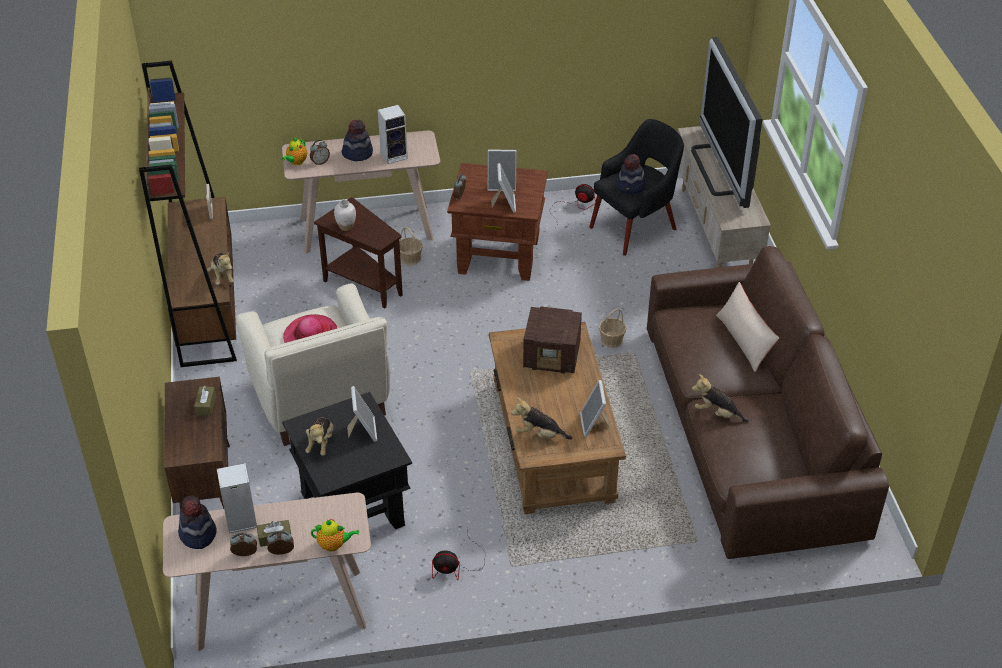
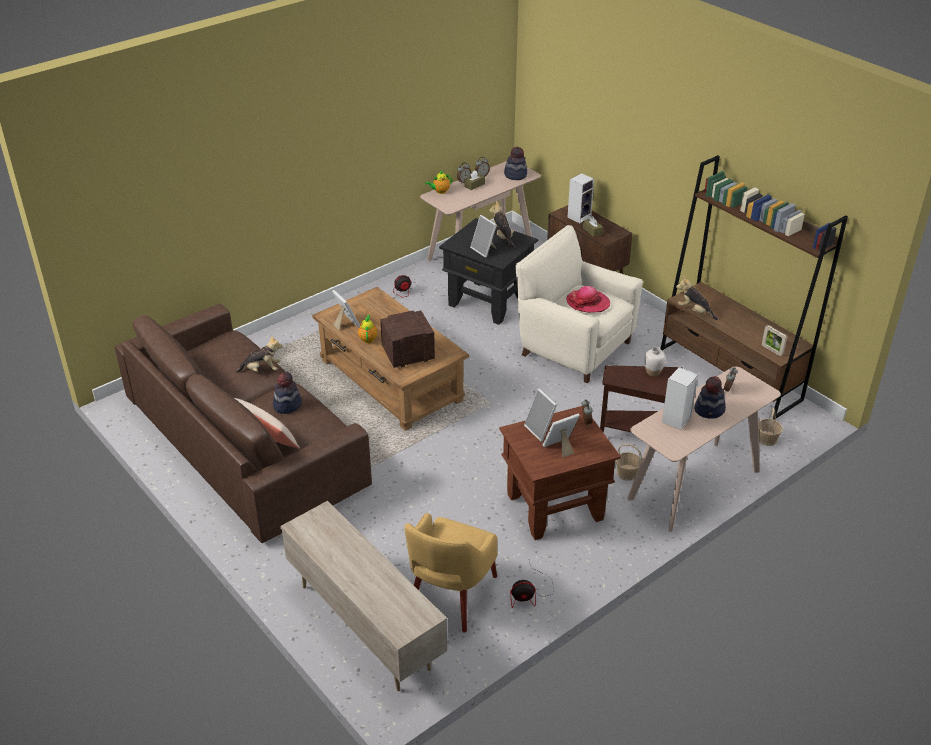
camera: 150 degrees right, 5 degrees down
speaker [217,463,257,533] -> speaker moved to [567,173,594,223]
teapot [282,137,307,165] -> teapot moved to [358,315,378,343]
plush toy [511,398,573,439] -> none
black armchair [589,119,684,256] -> yellow armchair [404,513,497,633]
basket [599,309,627,348] -> basket moved to [758,408,783,446]
hat [616,154,646,194] -> hat moved to [273,372,302,414]
television [691,37,763,208] -> none

